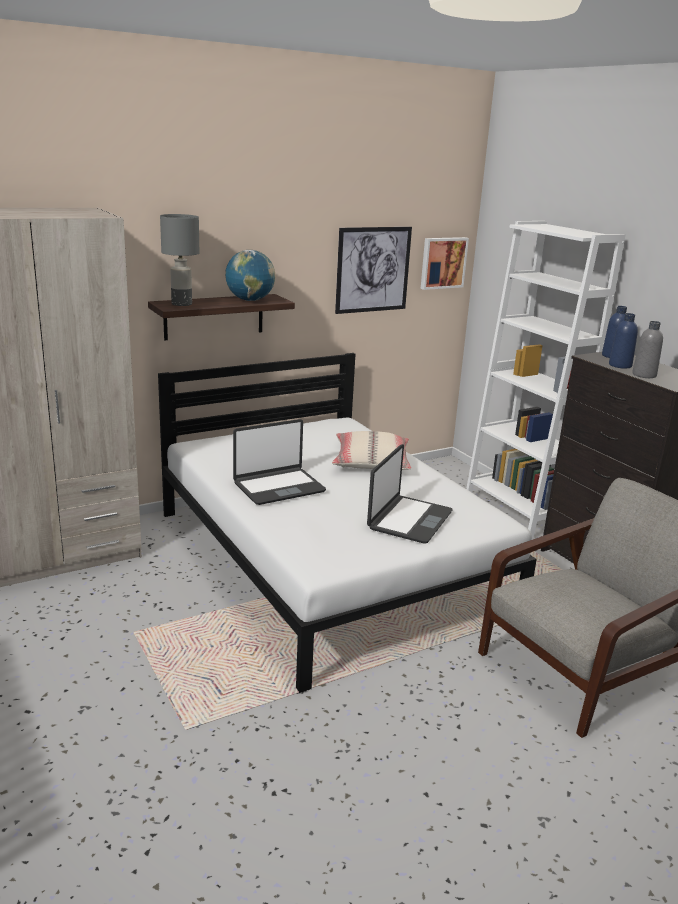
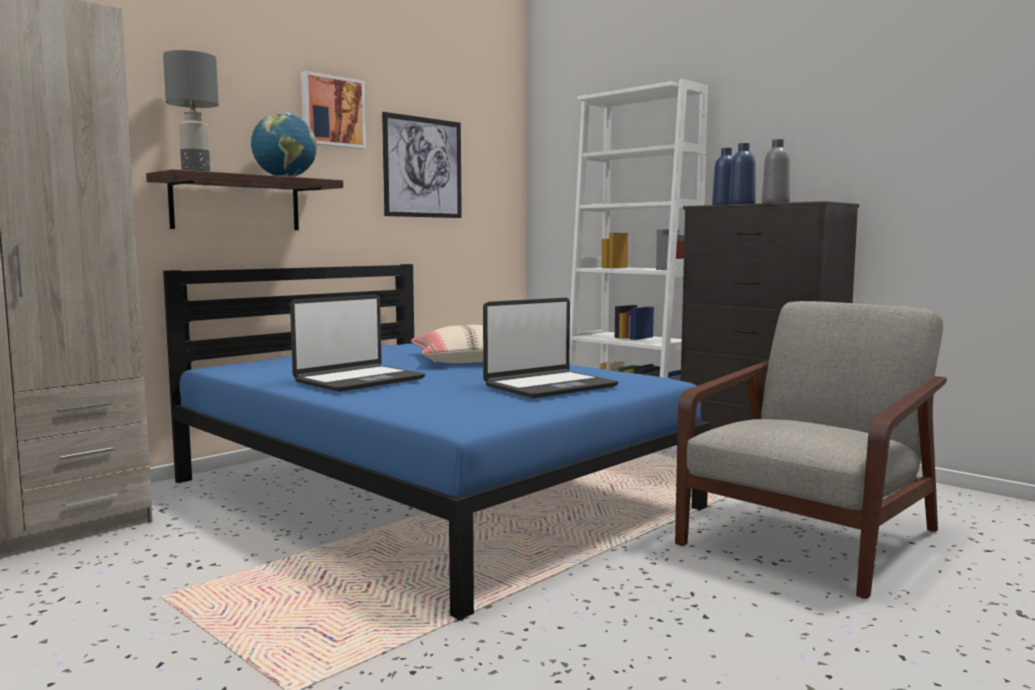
camera: 15 degrees left, 15 degrees down
white bed [158,353,537,693] -> blue bed [163,264,710,621]
laptop [367,444,453,543] -> laptop turned 45 degrees clockwise [483,298,618,398]
picture [421,237,469,290] -> picture moved to [301,71,366,149]

